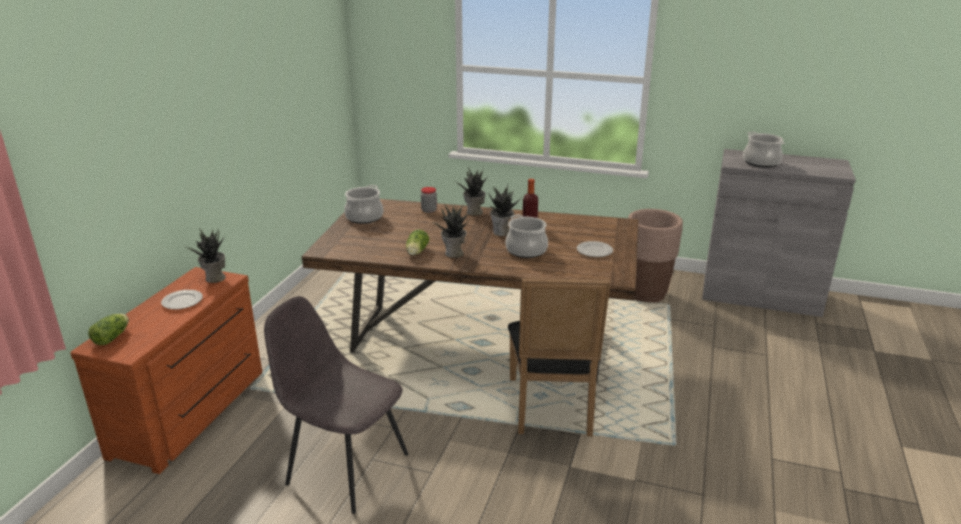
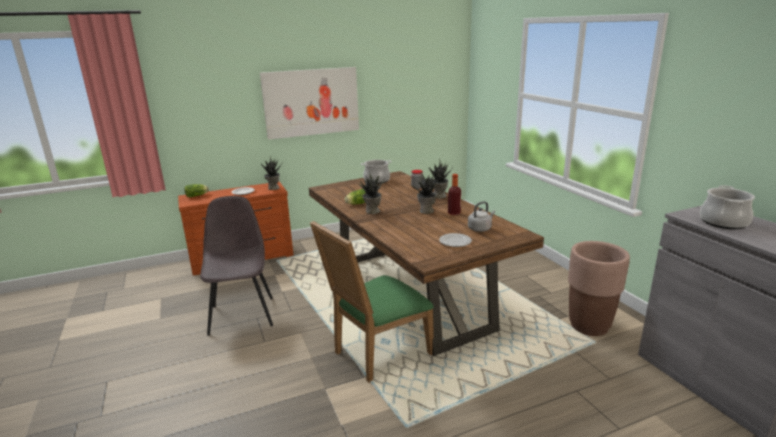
camera: 50 degrees right, 5 degrees down
cooking pot [506,214,548,258] -> none
black chair [508,278,611,436] -> green chair [310,221,434,383]
none -> picture [260,67,359,140]
none -> grey kettle [468,201,495,232]

